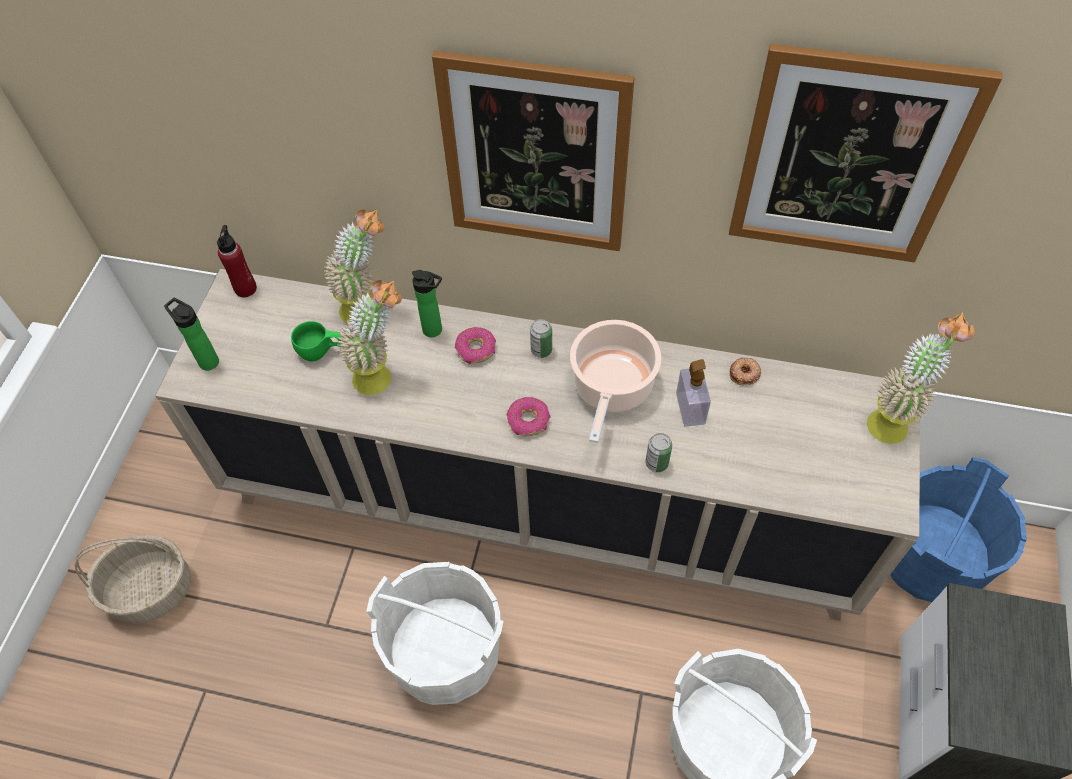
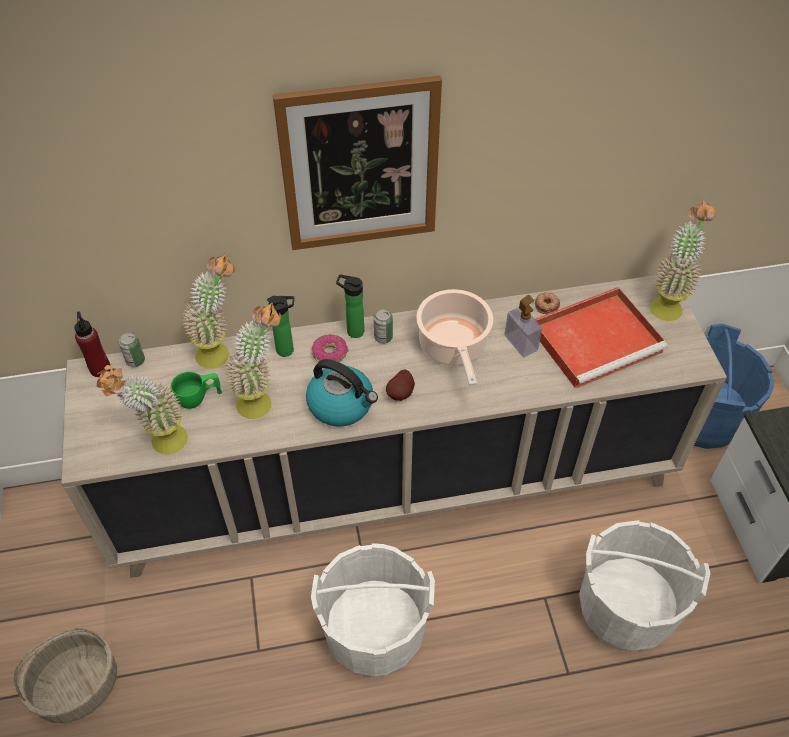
camera: 25 degrees left, 5 degrees down
bottle [164,298,219,371] -> bottle moved to [336,275,364,338]
donut [506,397,551,436] -> potato [386,369,415,401]
can [646,433,672,472] -> can moved to [119,332,145,367]
picture [729,44,1003,262] -> none
none -> potted plant [97,365,188,455]
none -> kettle [306,359,378,427]
none -> red tray [535,287,668,389]

